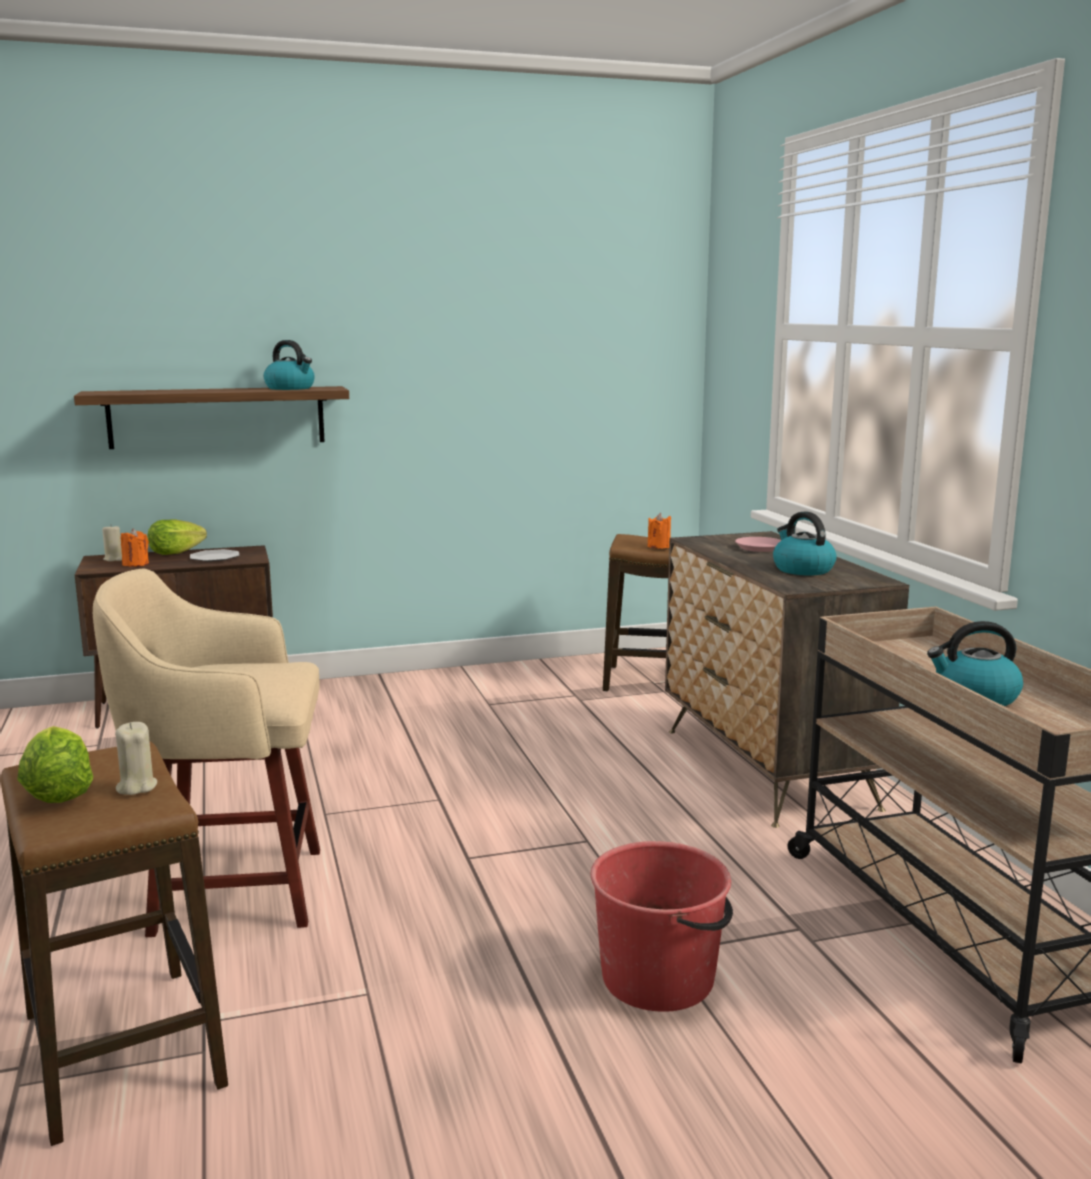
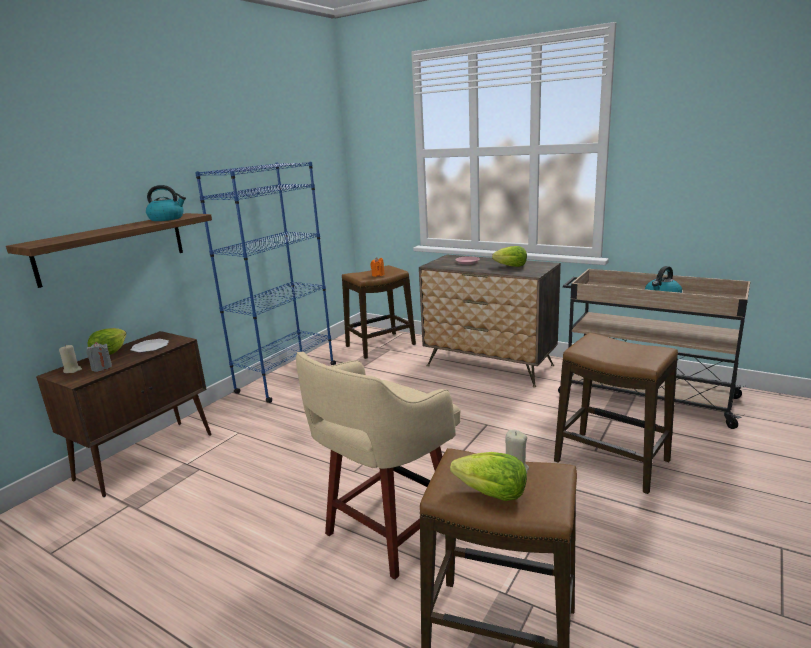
camera: 40 degrees left, 5 degrees up
orange candle [121,528,149,567] -> grey candle [86,342,112,372]
red bucket [590,841,733,1012] -> stool [554,333,678,494]
kettle [773,511,836,576] -> lettuce [492,246,527,267]
none -> blue bookcase [195,162,336,403]

